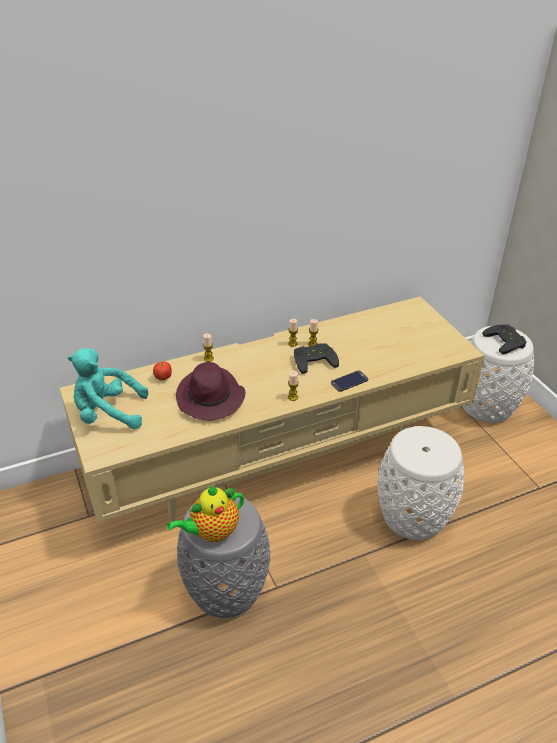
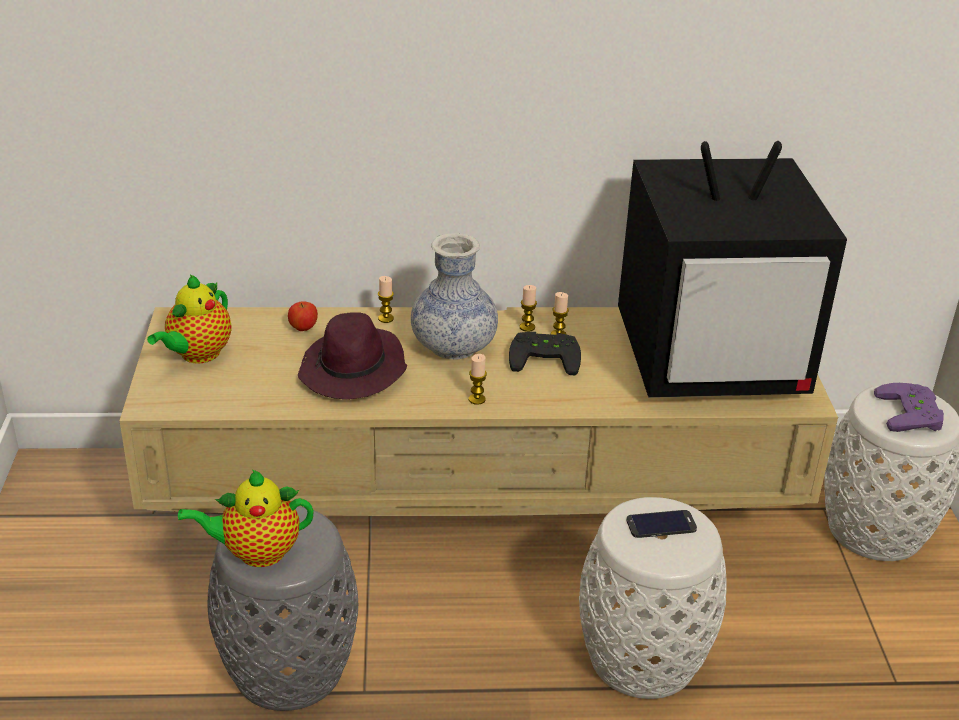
camera: 20 degrees right, 5 degrees down
turquoise plush toy [68,348,148,429] -> teapot [147,275,231,364]
phone [331,371,369,392] -> phone moved to [626,510,697,538]
black game controller [482,324,527,354] -> purple game controller [874,383,944,432]
none -> vase [411,233,498,360]
none -> television [618,141,847,398]

